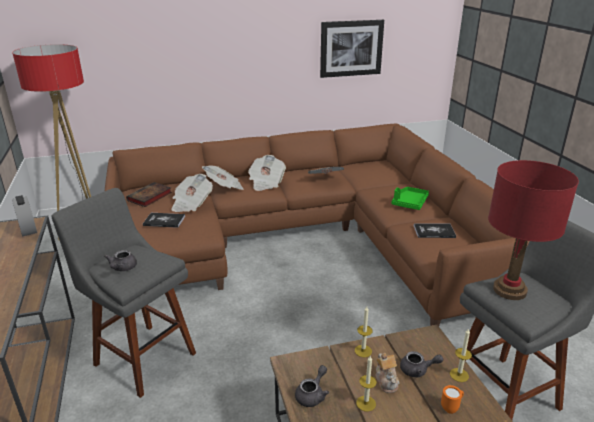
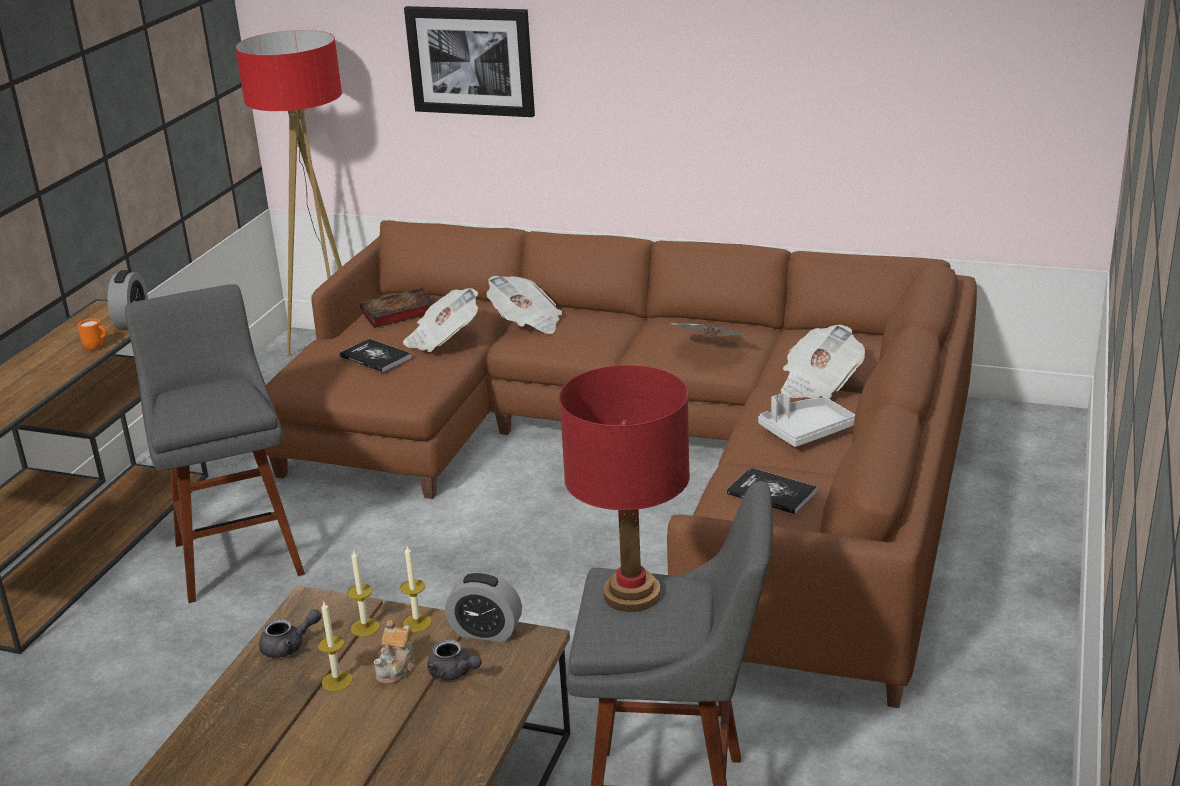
camera: 35 degrees right, 0 degrees up
grey teapot [104,250,137,271] -> none
newspaper [248,155,286,191] -> newspaper moved to [781,325,865,399]
picture [320,20,384,78] -> picture moved to [404,6,535,117]
green tray [392,187,429,210] -> grey tray [758,393,855,447]
orange mug [441,385,464,414] -> orange mug moved to [78,318,107,350]
candle [450,328,472,382] -> candle moved to [347,549,380,637]
none -> alarm clock [445,572,522,642]

